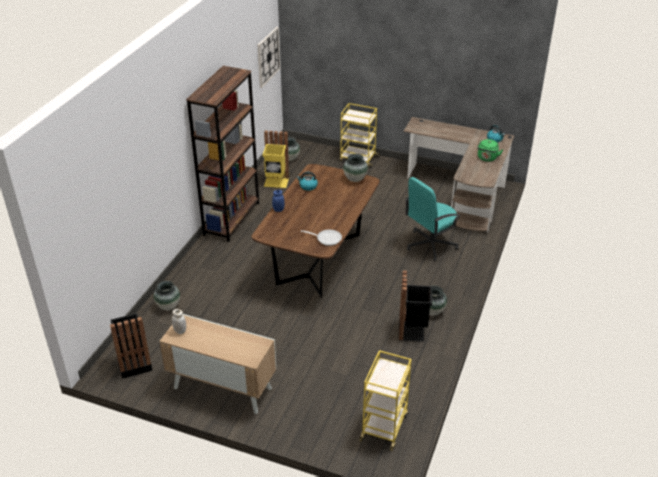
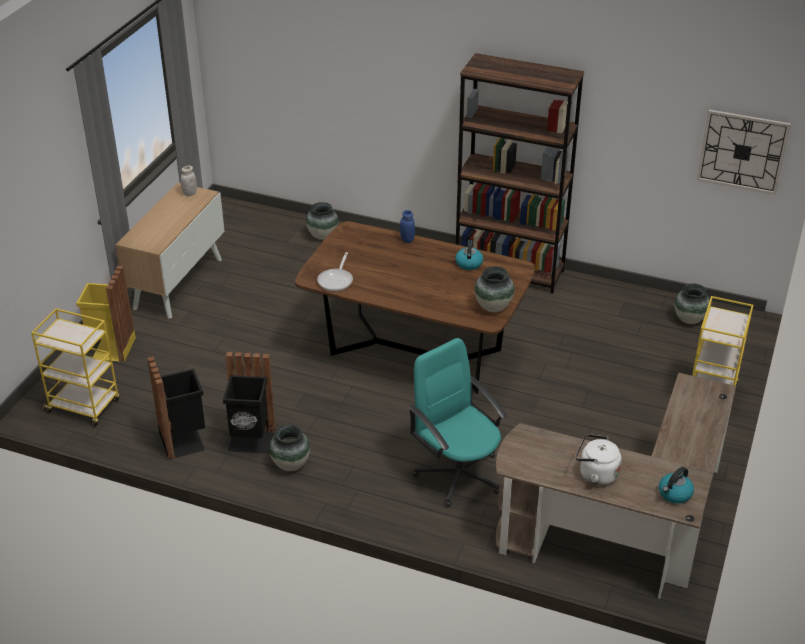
camera: 90 degrees right, 0 degrees up
black trash can [110,313,152,379] -> black trash can moved to [147,356,205,460]
yellow trash can [263,131,289,188] -> yellow trash can moved to [76,265,136,362]
green kettle [477,139,503,161] -> white kettle [576,434,622,485]

